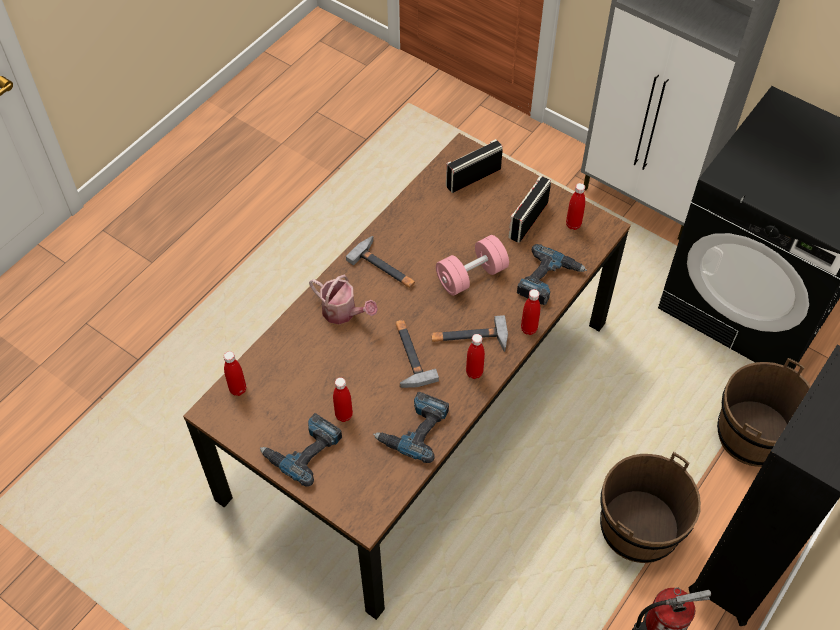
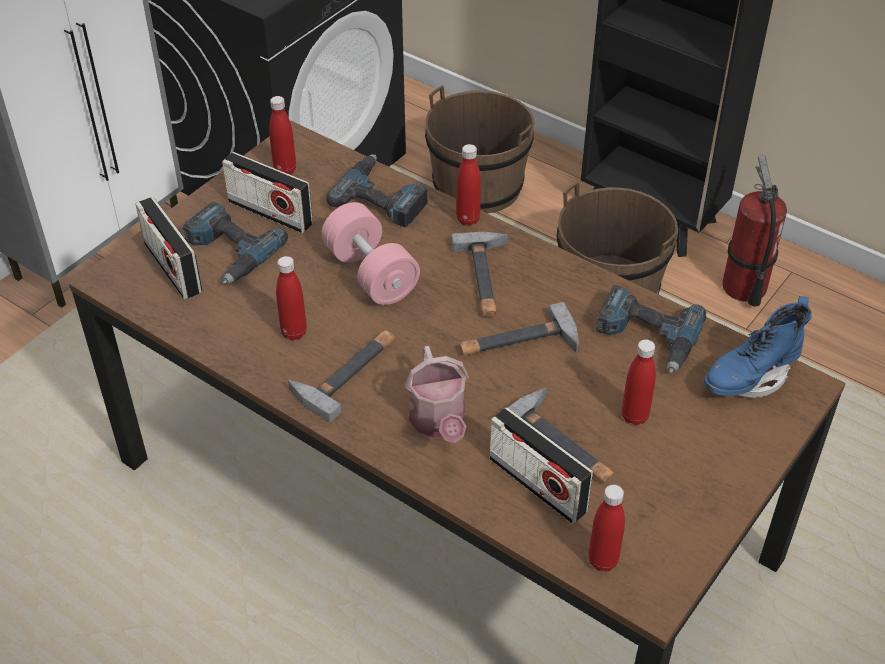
camera: 90 degrees left, 10 degrees down
power drill [260,413,342,487] -> power drill moved to [182,202,288,284]
watering can [309,275,378,324] -> watering can turned 135 degrees clockwise [405,346,469,443]
red bottle [466,334,485,379] -> red bottle moved to [276,256,307,340]
none -> radio [490,407,593,524]
none -> hammer [508,388,614,484]
none -> blue boot [704,296,812,398]

